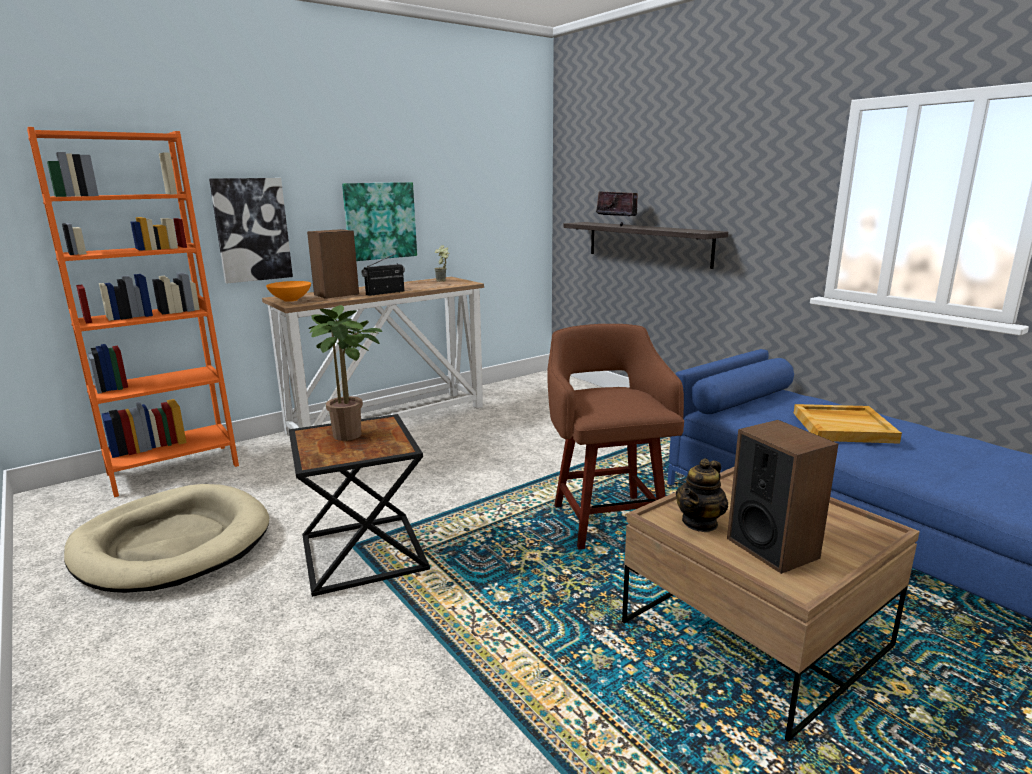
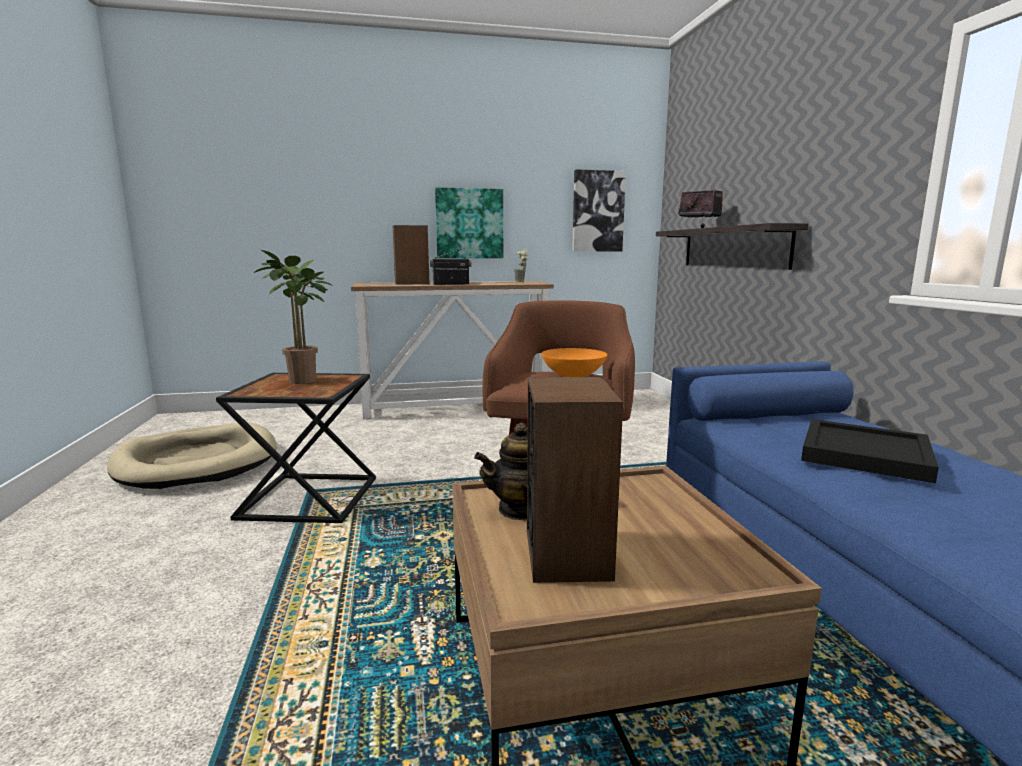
camera: 25 degrees right, 5 degrees down
orange bookcase [27,127,239,497] -> none
picture [209,178,293,283] -> picture moved to [572,169,626,252]
orange bowl [266,281,311,302] -> orange bowl moved to [541,348,607,377]
beige tray [793,404,902,444] -> black tray [801,419,939,483]

